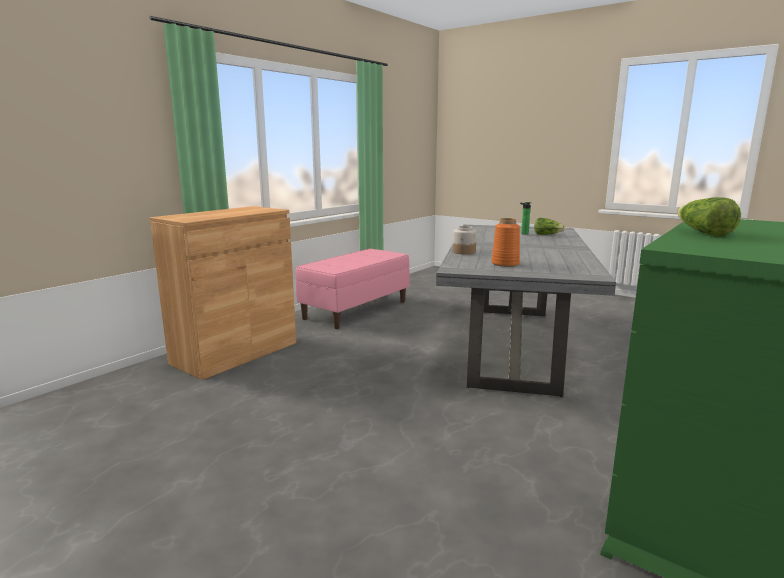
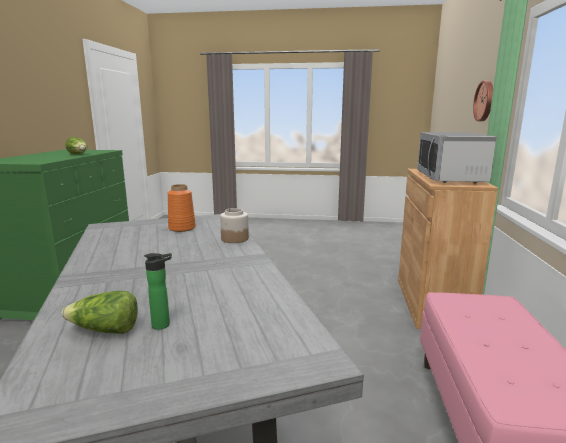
camera: 150 degrees right, 0 degrees up
none -> microwave [417,132,497,184]
none -> wall clock [473,80,493,121]

